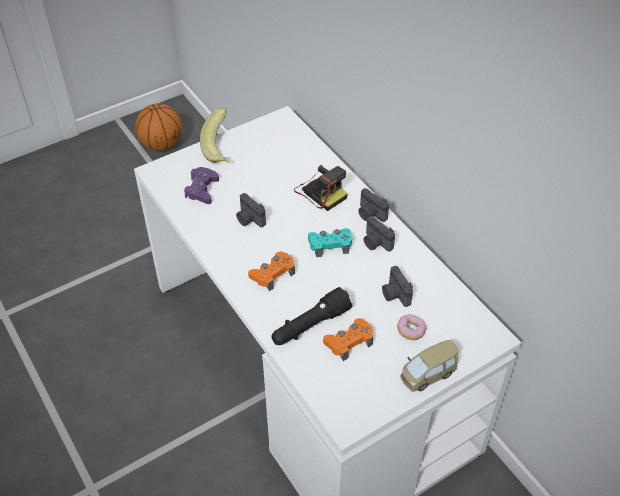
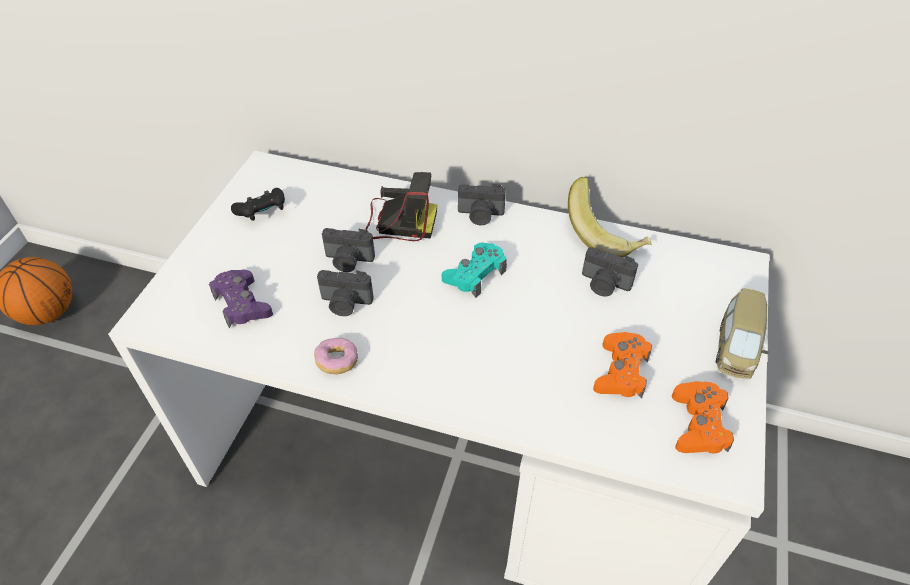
camera: 40 degrees left, 0 degrees up
banana [200,108,231,163] -> banana moved to [568,177,651,258]
orange game controller [248,251,295,291] -> orange game controller moved to [672,381,734,454]
black flashlight [271,287,352,345] -> none
camera [364,216,395,252] -> camera moved to [322,228,375,272]
donut [397,314,426,340] -> donut moved to [314,338,358,374]
none -> black game controller [231,188,285,221]

